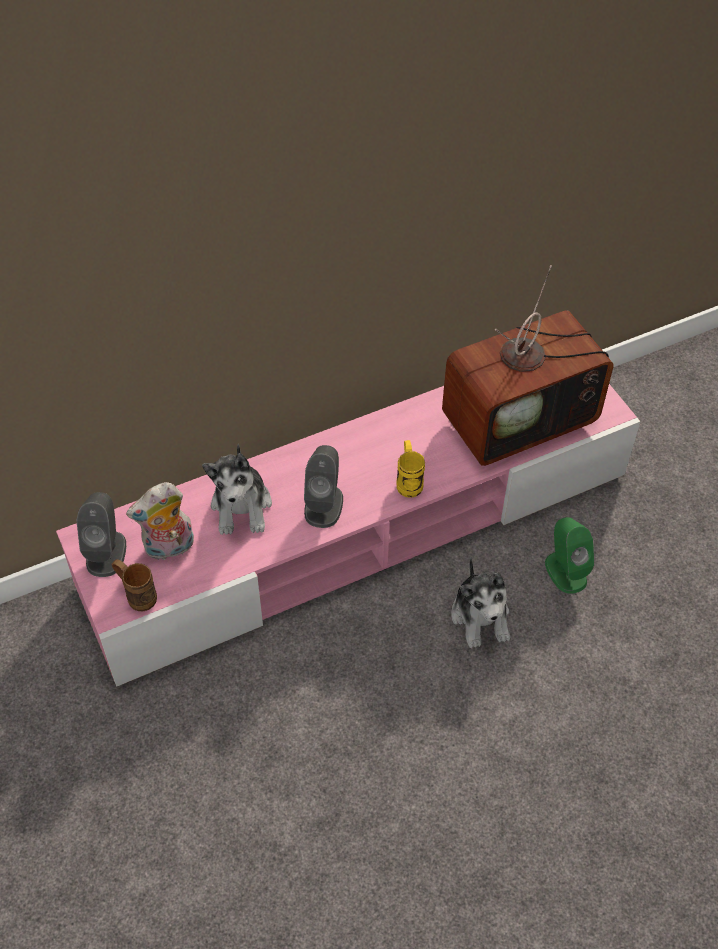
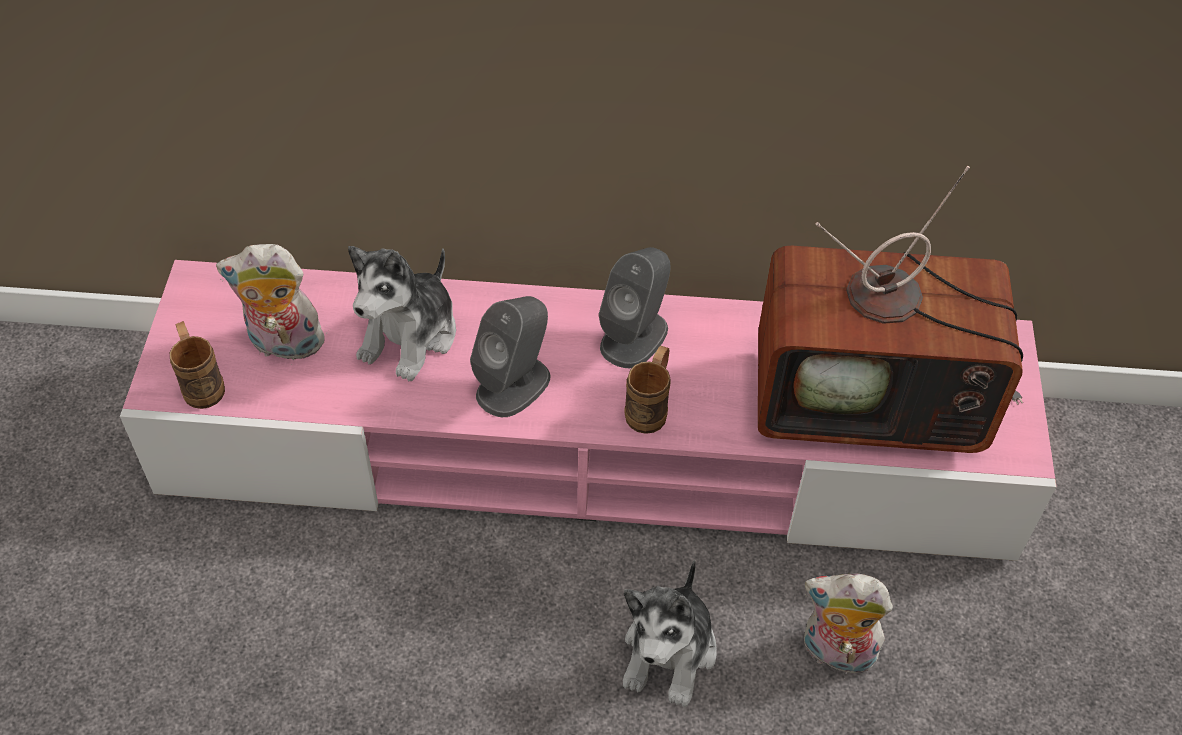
camera: 30 degrees right, 0 degrees up
grey speaker [76,492,126,577] -> grey speaker moved to [599,247,671,368]
yellow mug [397,440,425,498] -> brown mug [624,346,671,434]
green speaker [545,517,594,594] -> plush toy [804,573,893,679]

